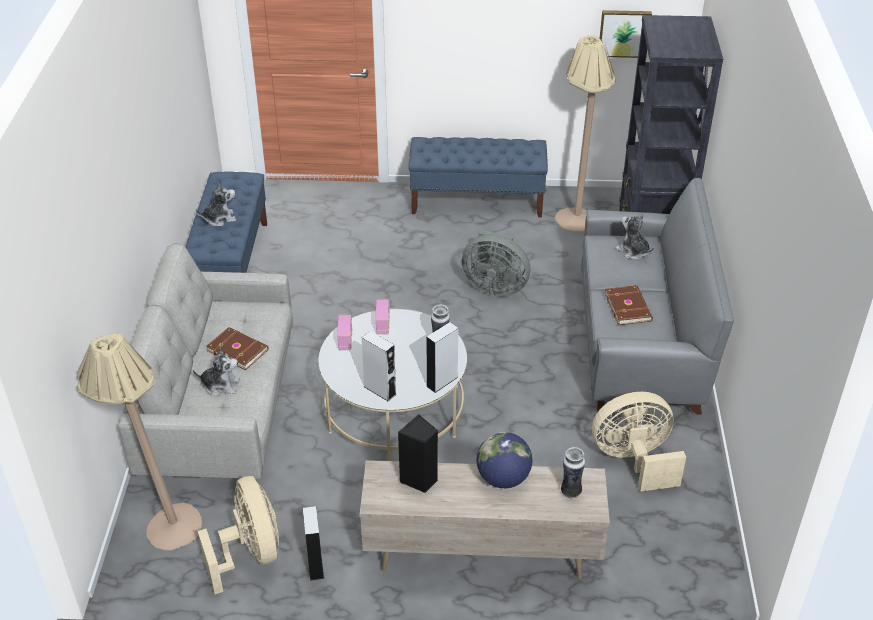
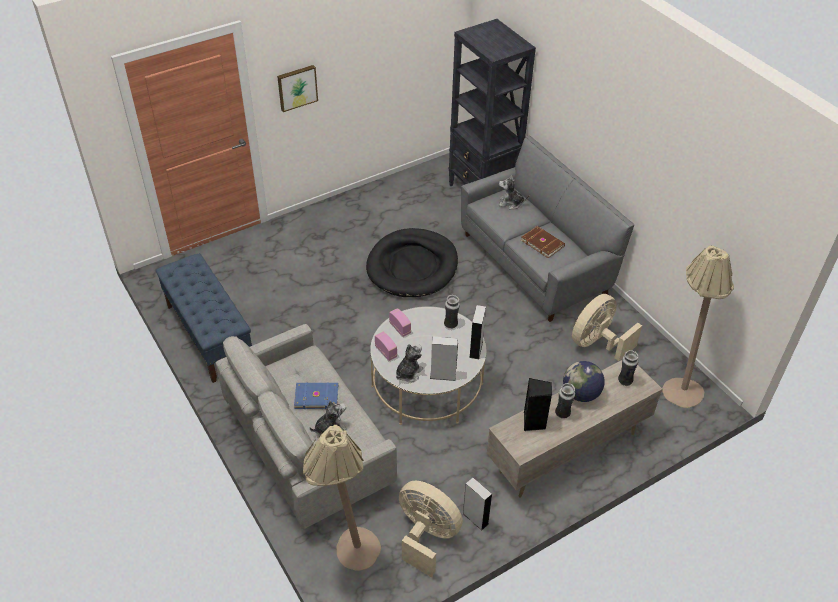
camera: 35 degrees left, 5 degrees up
plush toy [196,182,236,226] -> plush toy moved to [396,344,424,382]
brown book [206,327,269,370] -> blue book [294,382,338,409]
blue bench [408,137,548,217] -> none
grey fan [462,230,530,297] -> black dog bed [366,228,458,297]
beige floor lamp [555,35,615,231] -> beige floor lamp moved to [662,246,734,408]
picture [599,10,652,58] -> picture moved to [277,65,318,112]
none -> vase [555,383,575,419]

